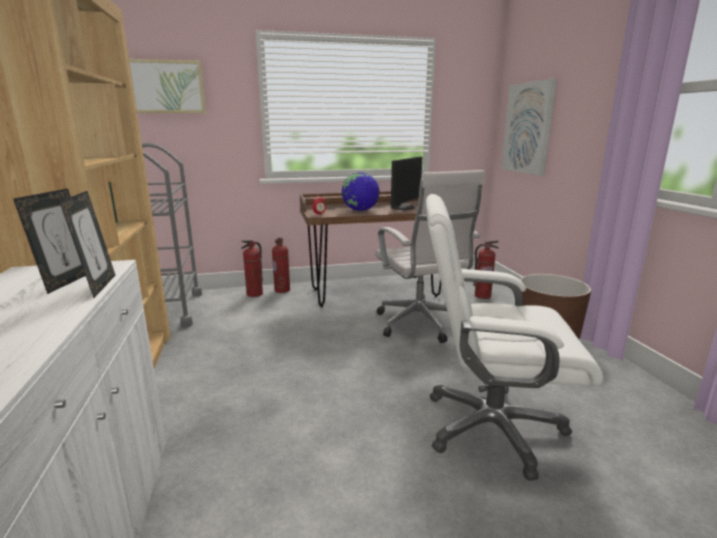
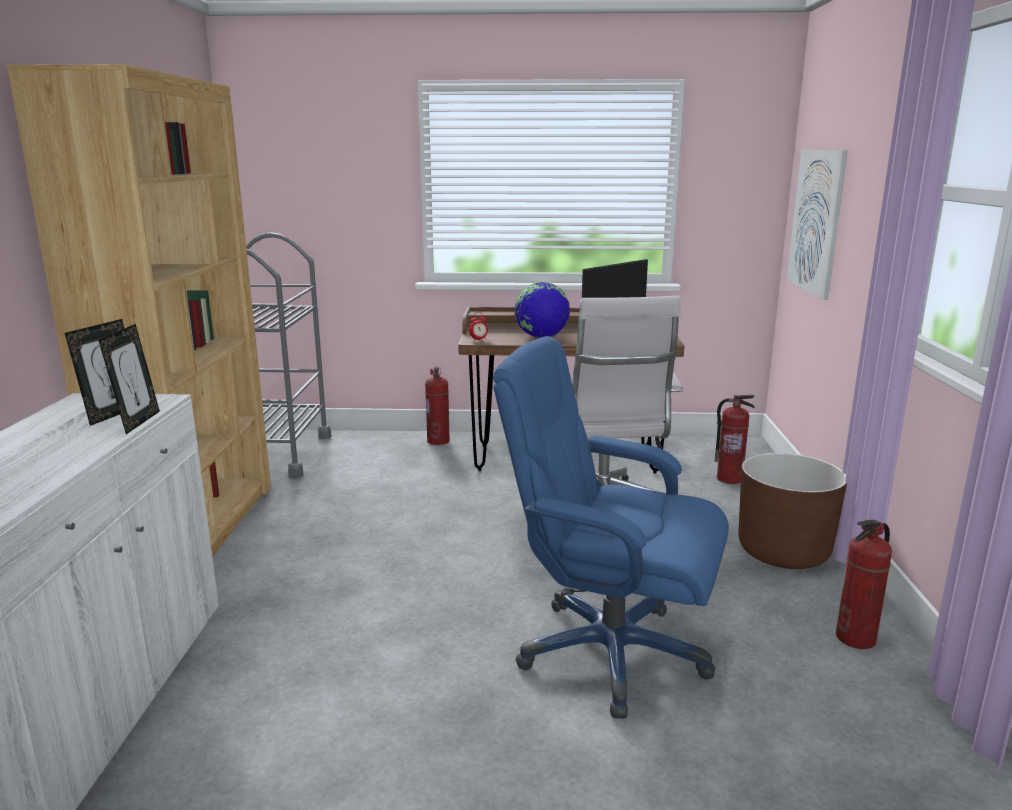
camera: 15 degrees right, 0 degrees up
picture [129,59,206,113] -> none
fire extinguisher [241,240,263,297] -> fire extinguisher moved to [836,520,892,649]
white office chair [426,194,603,481] -> blue office chair [493,336,729,719]

